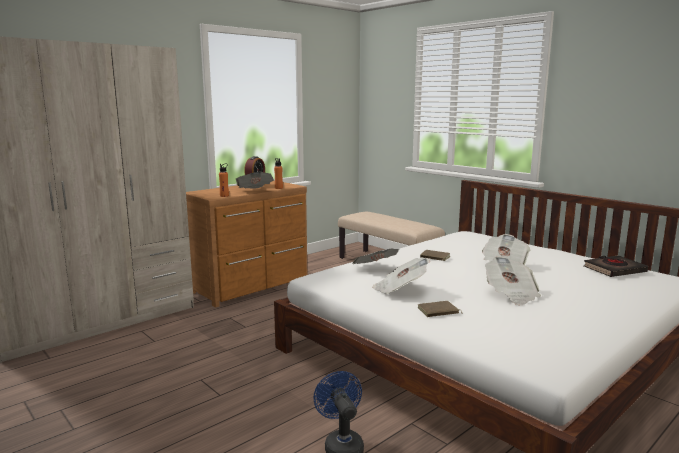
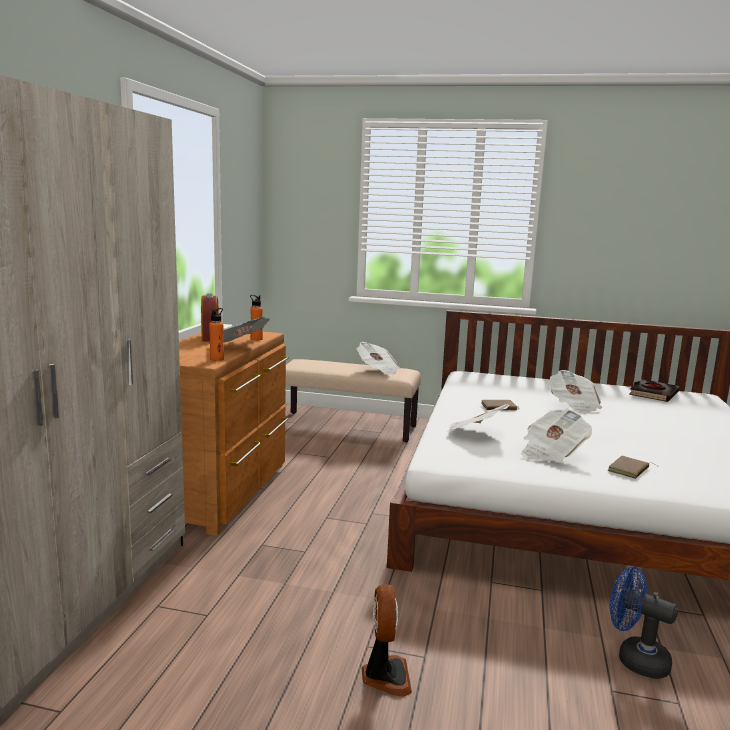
camera: 35 degrees left, 0 degrees up
newspaper [485,256,541,306] -> newspaper moved to [357,342,400,376]
none -> fan [362,584,412,697]

